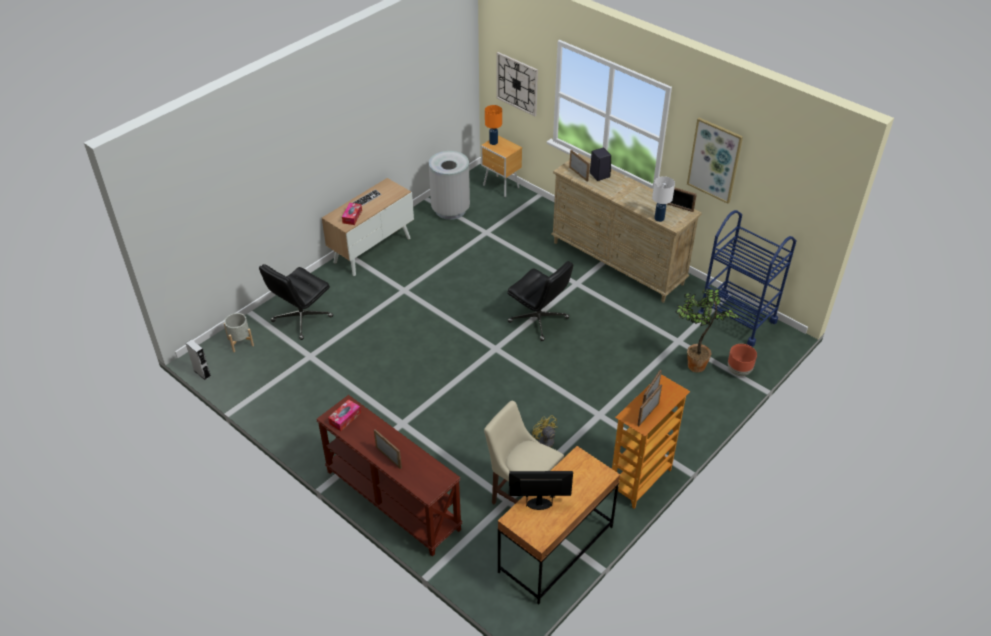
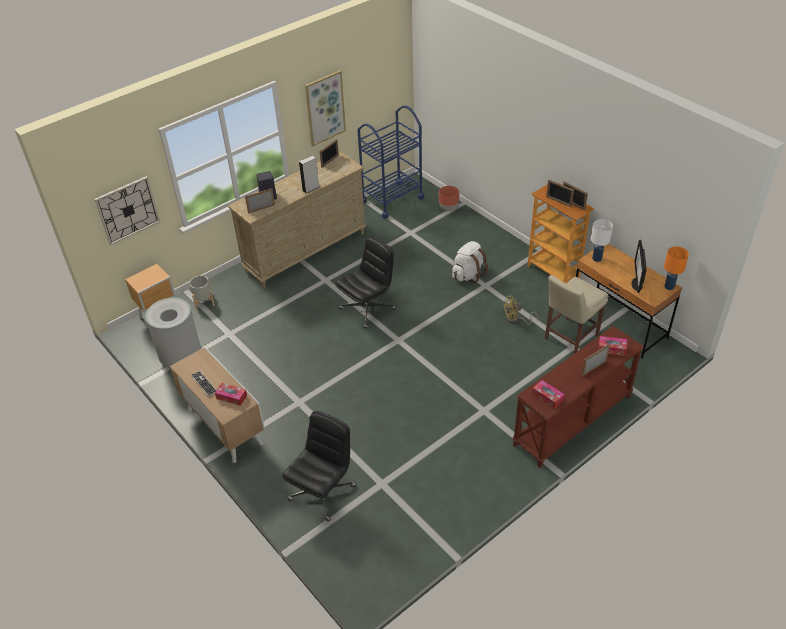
camera: 80 degrees left, 0 degrees up
grey speaker [186,339,211,380] -> grey speaker moved to [299,156,319,194]
grey planter [224,313,254,352] -> grey planter moved to [189,276,215,310]
black office chair [259,264,333,340] -> black office chair turned 105 degrees counterclockwise [282,411,357,521]
orange table lamp [485,105,502,145] -> orange table lamp moved to [664,246,689,290]
white table lamp [652,176,675,222] -> white table lamp moved to [591,219,613,262]
potted plant [675,289,739,373] -> none
none -> white backpack [452,241,488,283]
none -> tissue box [598,336,627,356]

